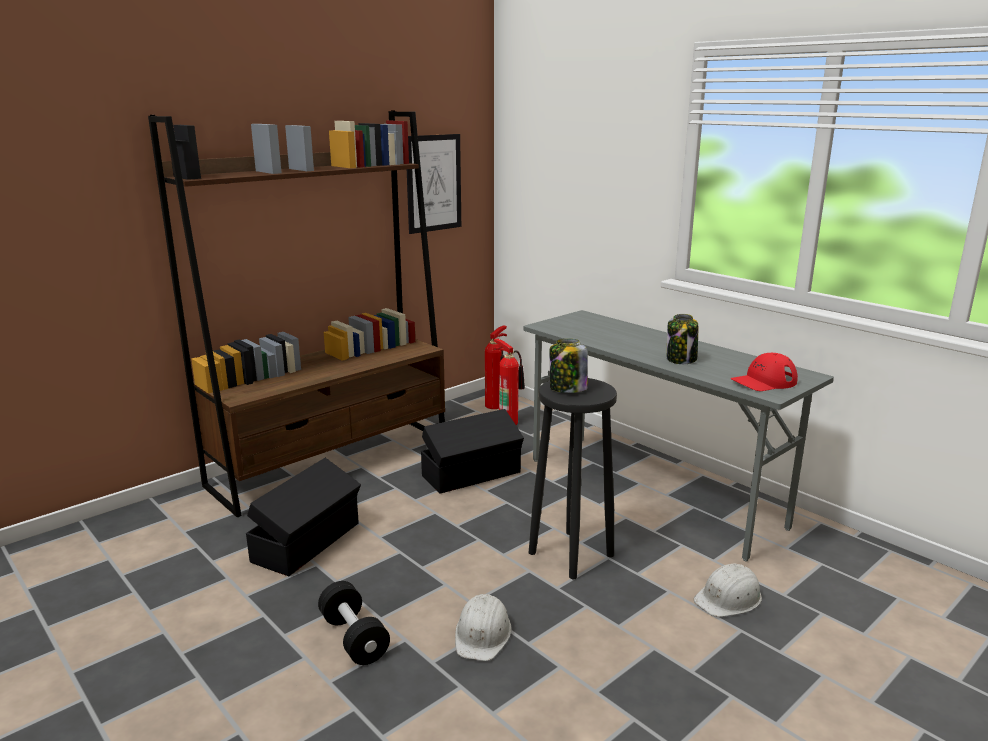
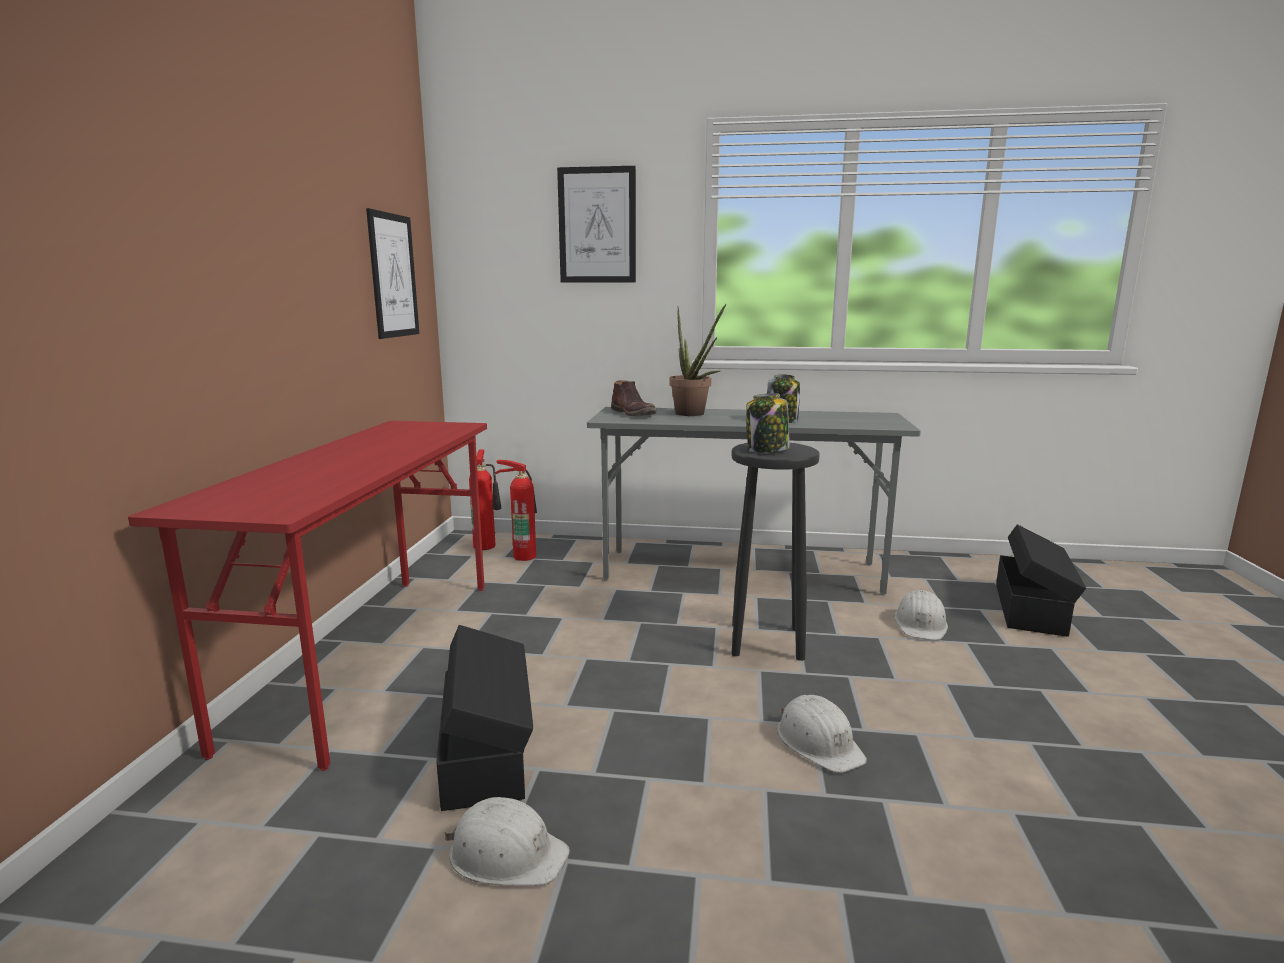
camera: 40 degrees left, 5 degrees down
brown bookcase [148,111,445,518] -> red desk [128,421,487,771]
black dumbbell [318,581,390,665] -> none
black storage box [421,409,524,494] -> black storage box moved to [996,524,1086,637]
red cap [730,353,798,391] -> none
none -> white hard hat [444,797,570,886]
none -> picture [557,166,636,283]
none -> brown boot [611,380,656,416]
none -> potted plant [670,304,726,416]

